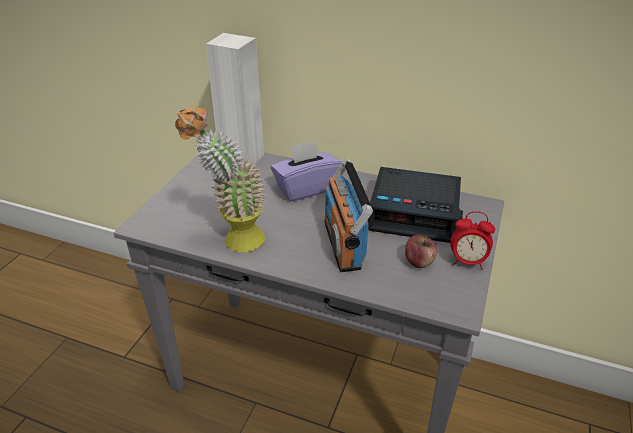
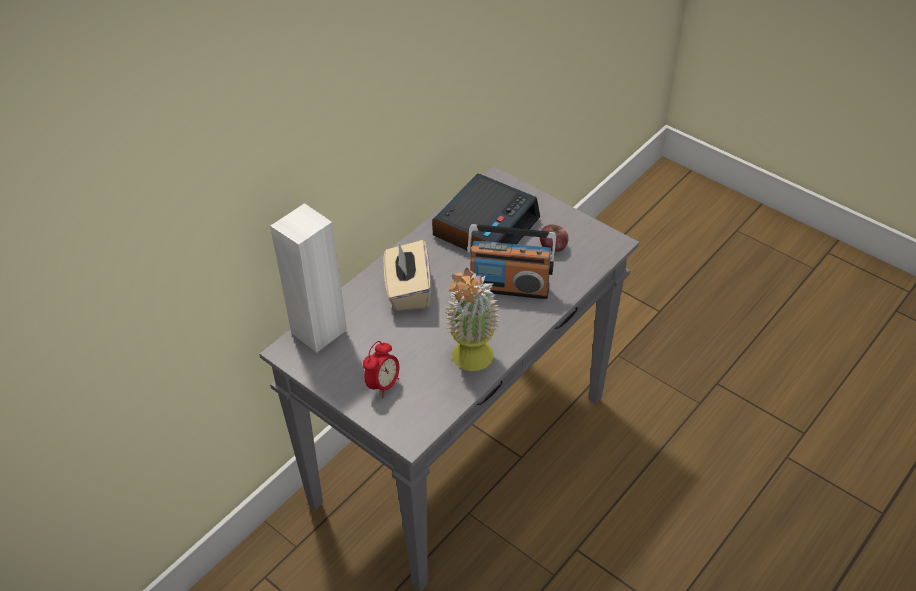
camera: 70 degrees left, 10 degrees up
purple tissue box [271,141,342,202] -> beige tissue box [384,240,431,311]
alarm clock [450,211,495,270] -> alarm clock moved to [363,341,399,398]

